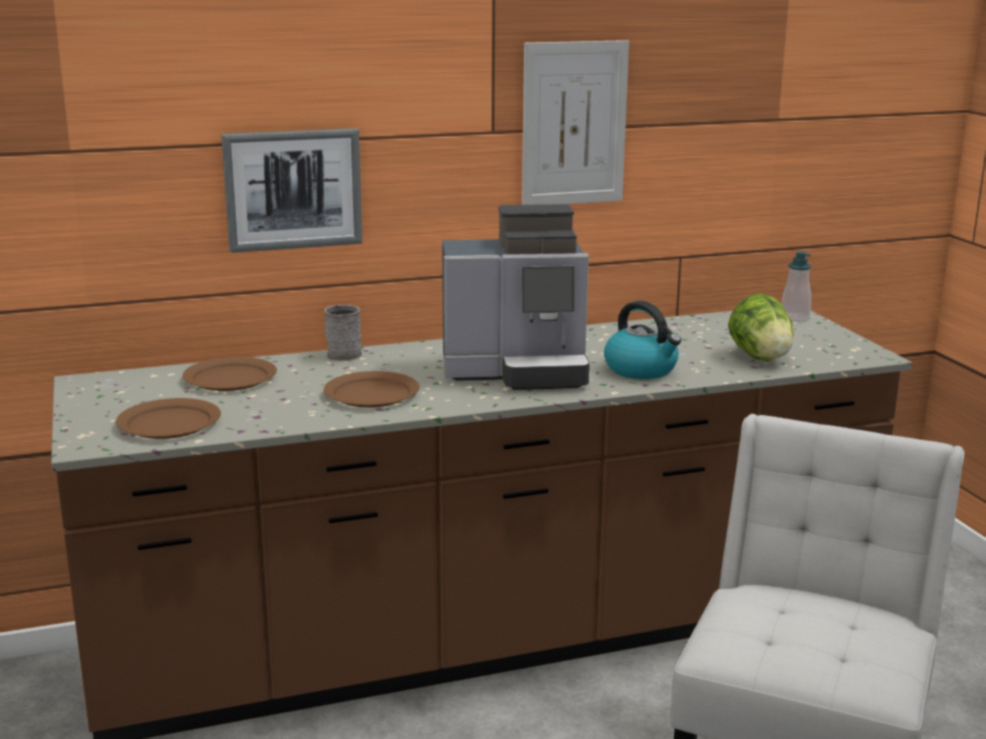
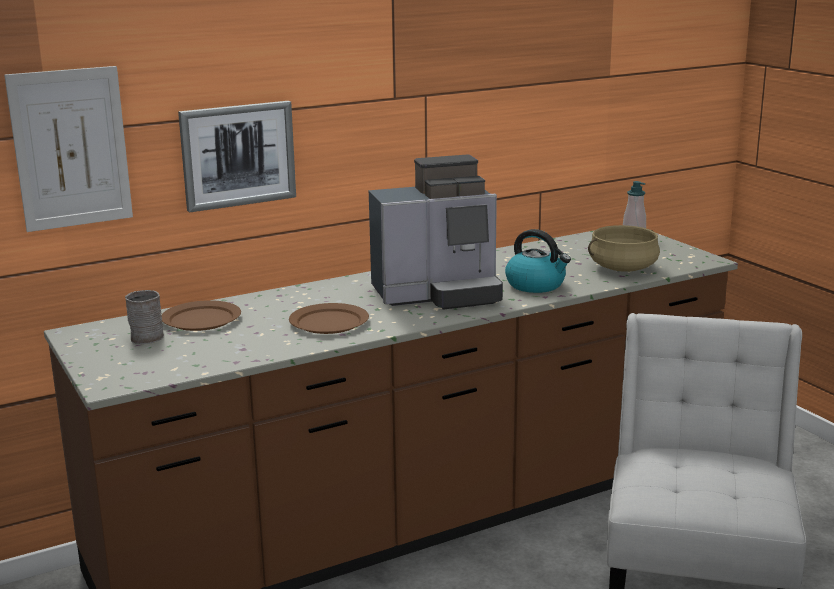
camera: 10 degrees left, 0 degrees up
brown plate [116,398,221,439] -> none
grey mug [324,305,362,361] -> grey mug moved to [125,290,164,344]
picture [522,40,629,205] -> picture moved to [4,66,133,232]
lettuce [728,293,794,361] -> beige cooking pot [588,225,660,272]

